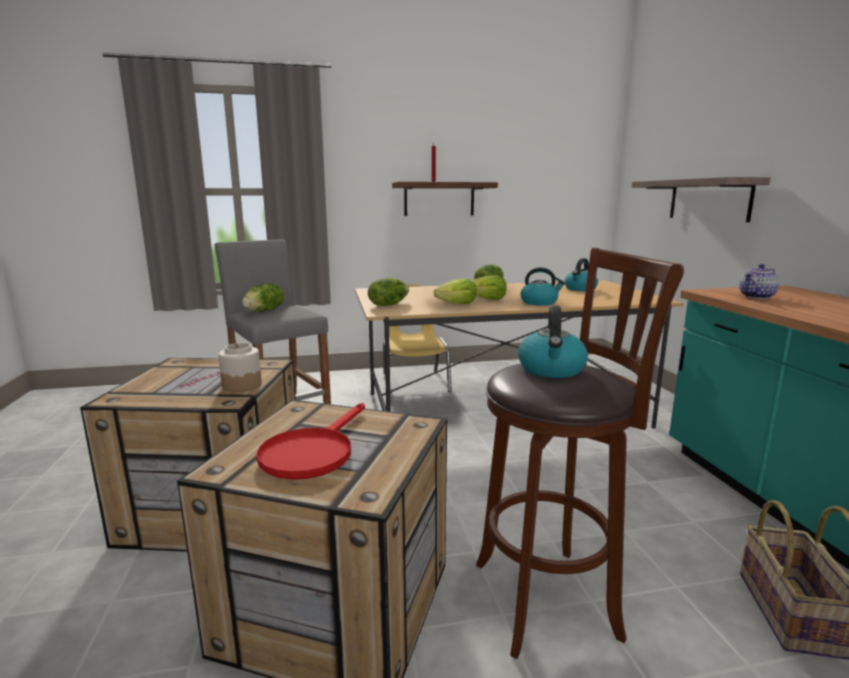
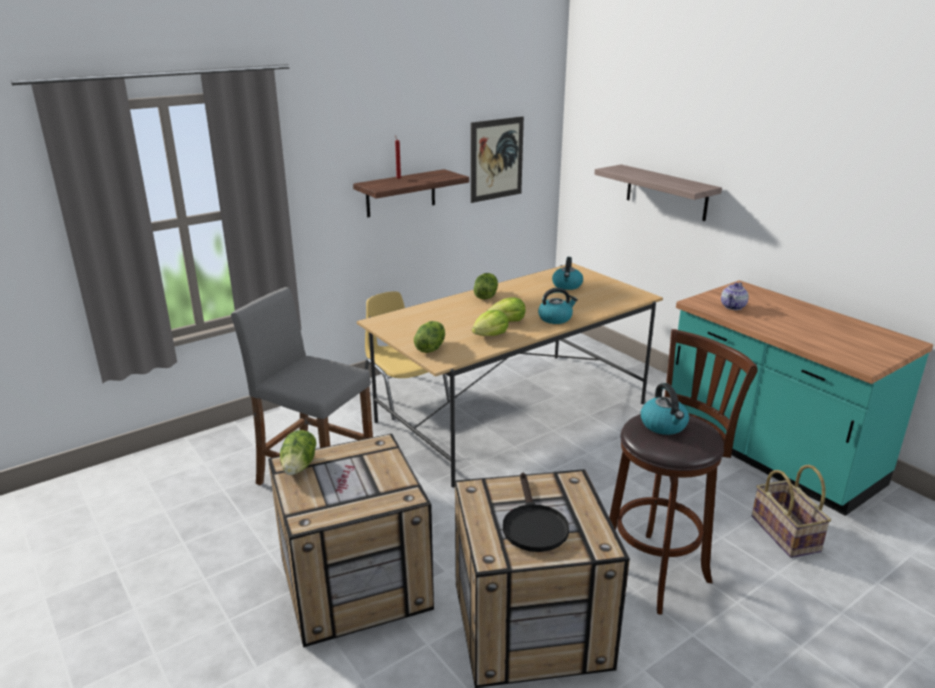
camera: 25 degrees left, 10 degrees up
jar [218,343,262,392] -> none
lettuce [242,283,284,311] -> lettuce moved to [280,430,316,475]
red frying pan [256,403,365,480] -> black frying pan [503,472,569,552]
none -> picture [471,116,524,203]

